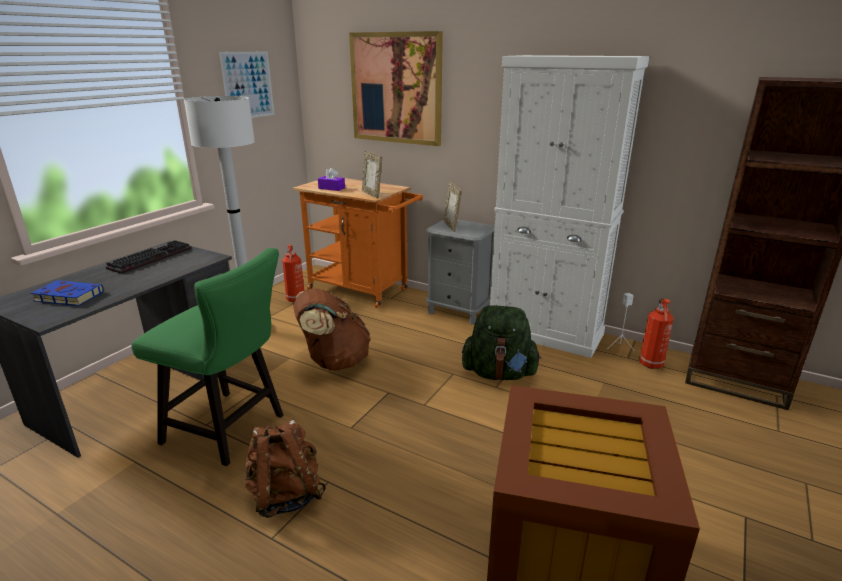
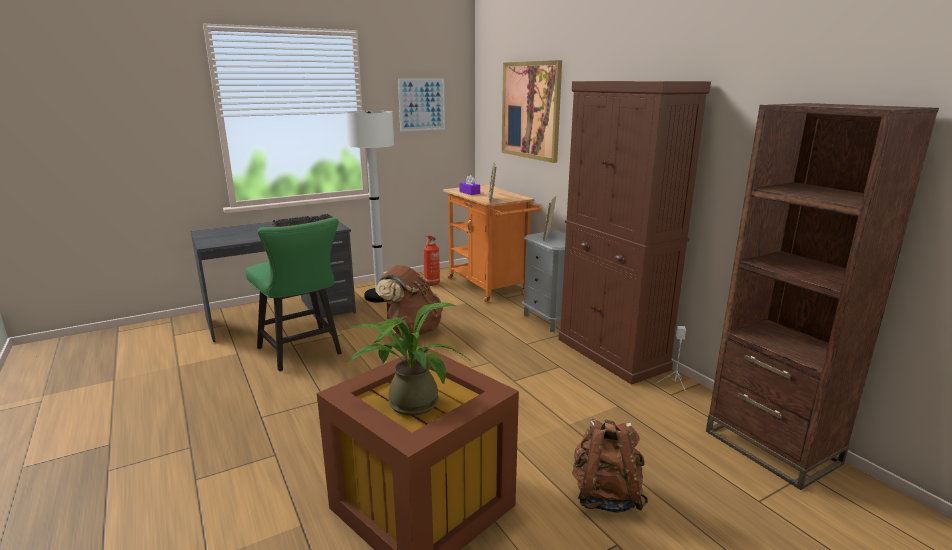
camera: 30 degrees right, 5 degrees down
blue book [30,280,104,306] -> none
brown backpack [245,419,326,518] -> brown backpack moved to [572,419,648,513]
green backpack [462,305,541,381] -> none
white cabinet [490,55,649,358] -> brown cabinet [558,81,711,385]
fire extinguisher [639,298,674,369] -> none
none -> potted plant [345,302,472,416]

